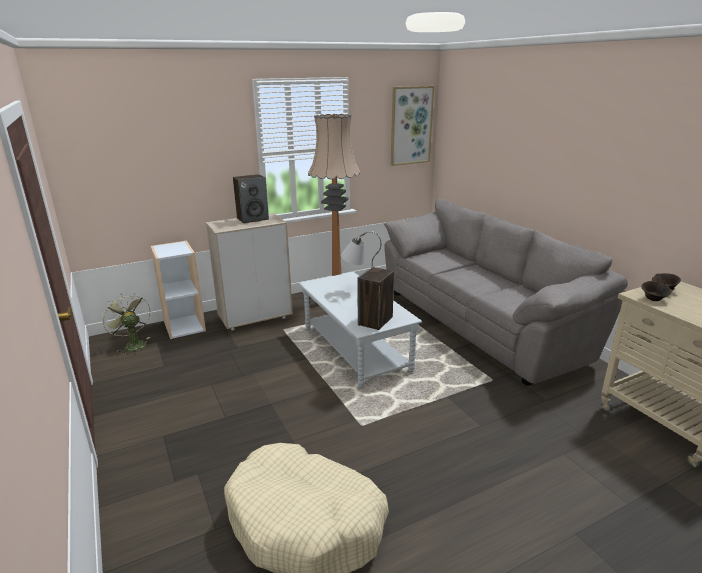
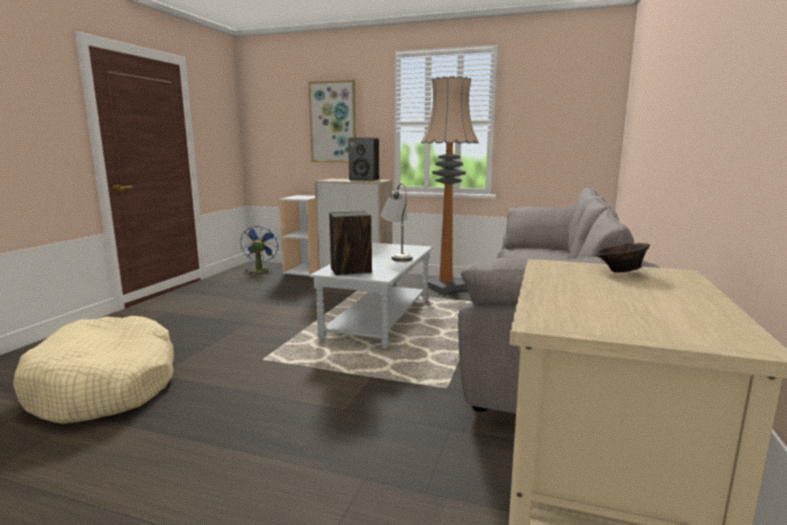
camera: 45 degrees right, 10 degrees down
green fan [102,293,151,355] -> blue fan [240,225,279,274]
picture [391,86,434,166] -> picture moved to [308,80,356,162]
brown bowl [641,281,673,301] -> none

